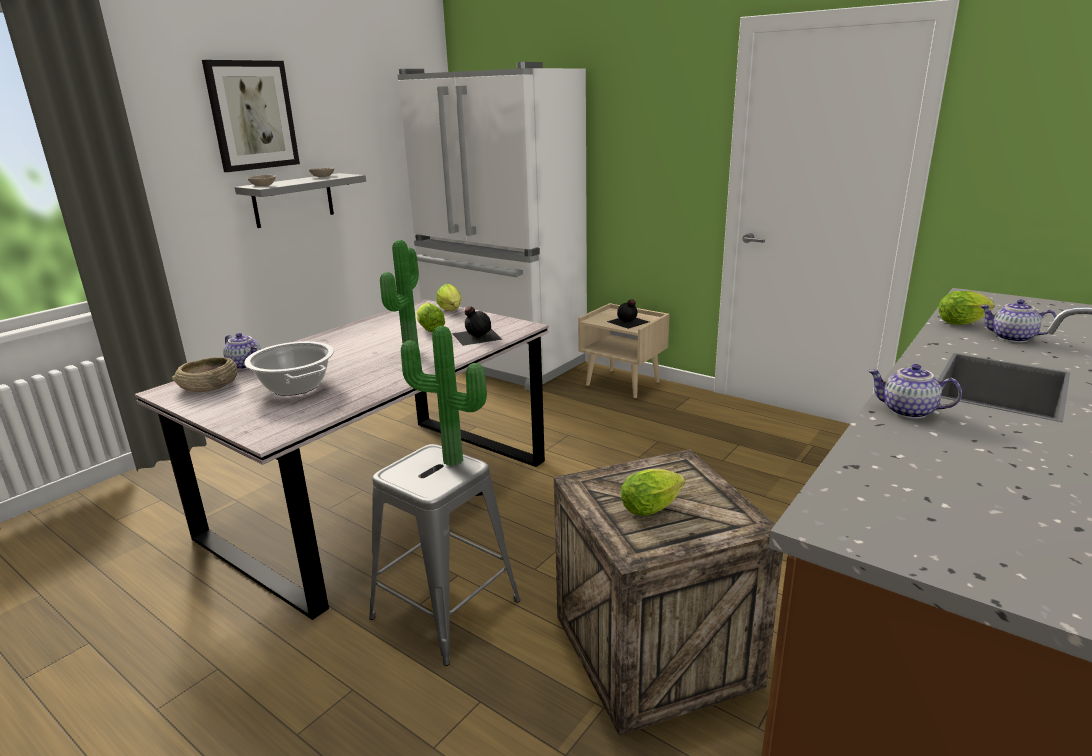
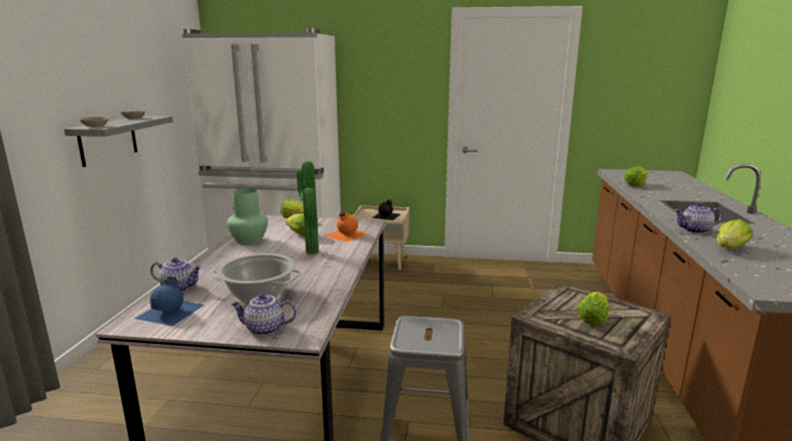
camera: 30 degrees left, 5 degrees down
beige bowl [172,357,237,392] -> blue bottle [134,276,204,326]
picture [202,60,300,172] -> none
potted plant [401,326,487,466] -> none
black bottle [452,306,502,346] -> orange bottle [324,211,369,242]
teapot [980,299,1057,342] -> teapot moved to [230,293,296,336]
none -> green vase [227,188,268,245]
none -> lettuce [716,219,752,248]

